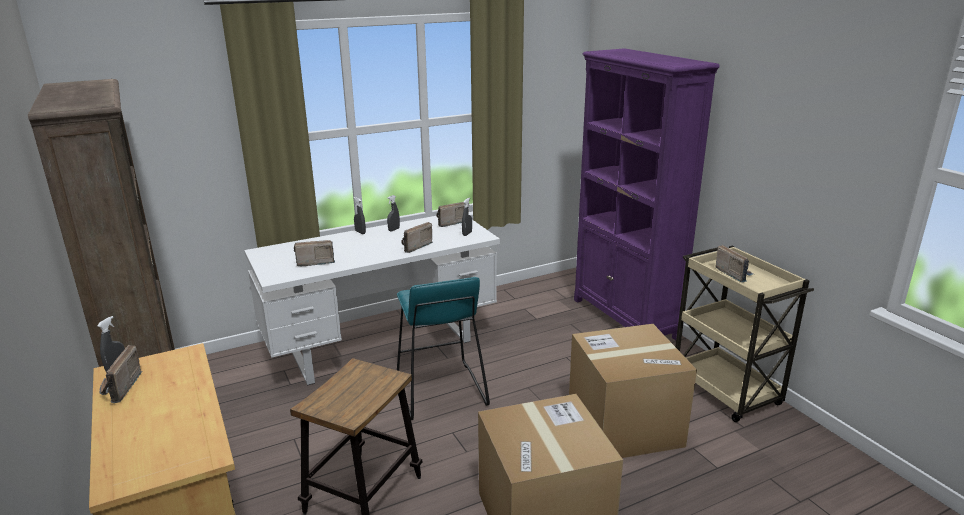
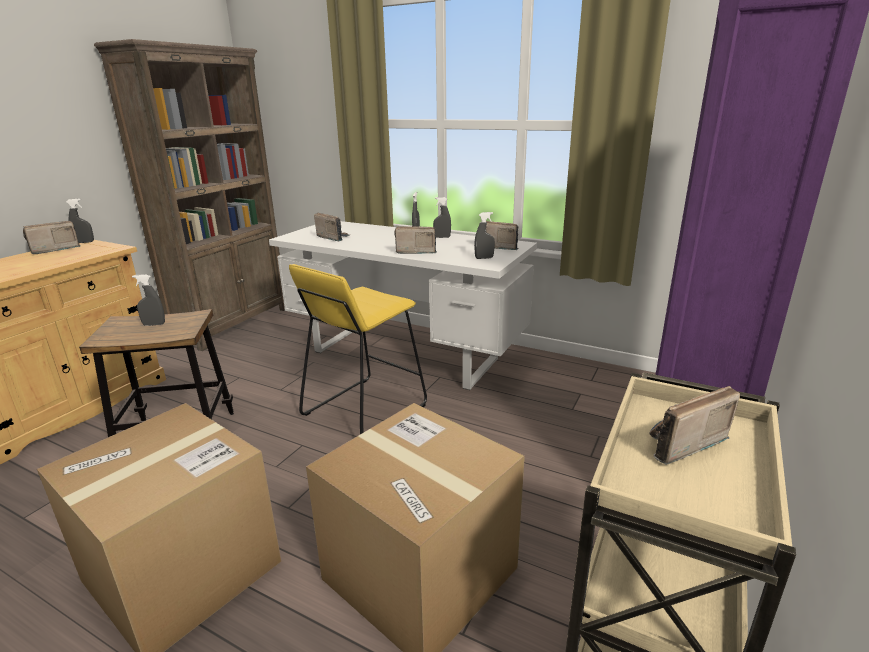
camera: 55 degrees right, 0 degrees up
turquoise stool [397,277,490,420] -> yellow stool [289,264,427,434]
radio [715,245,754,283] -> radio turned 150 degrees counterclockwise [649,386,740,465]
none -> grey spray bottle [132,274,165,326]

